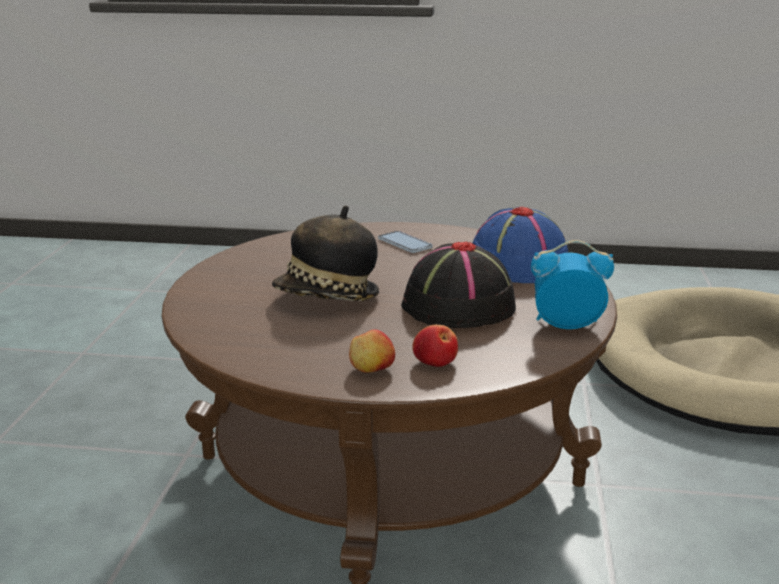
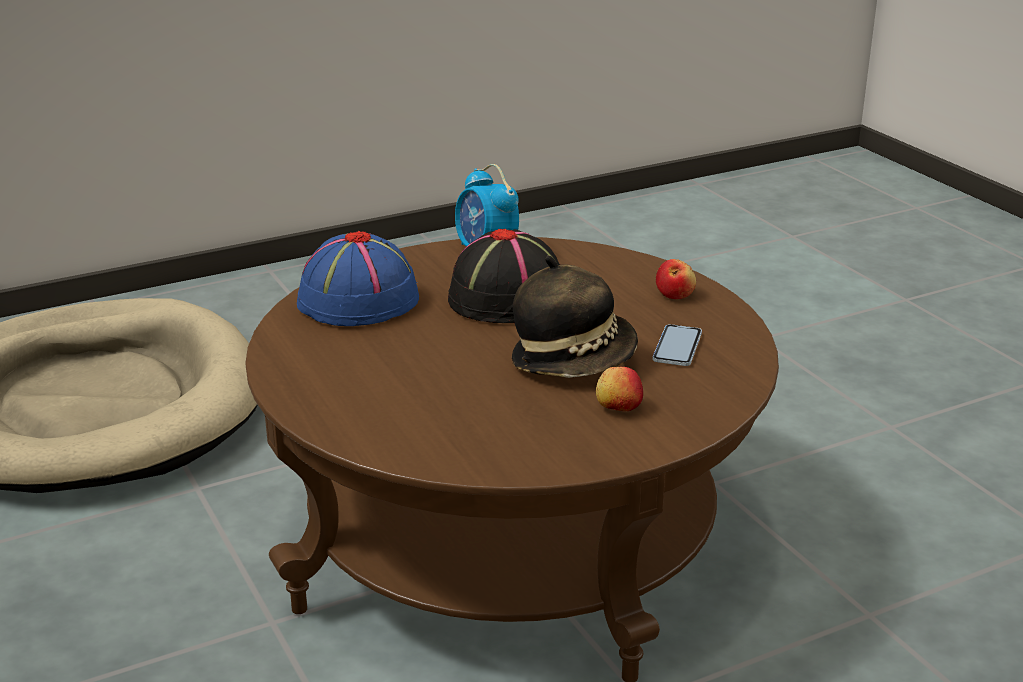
camera: 125 degrees left, 5 degrees up
phone [378,231,433,253] -> phone moved to [653,324,702,366]
apple [412,325,458,367] -> apple moved to [596,367,643,411]

